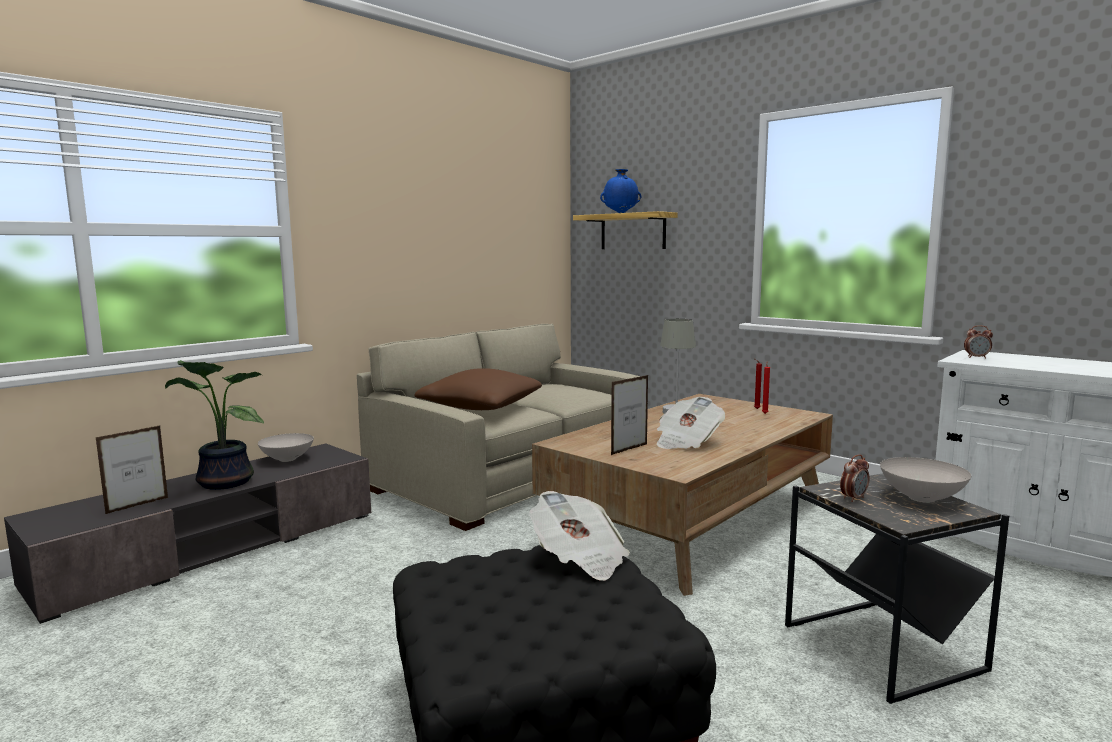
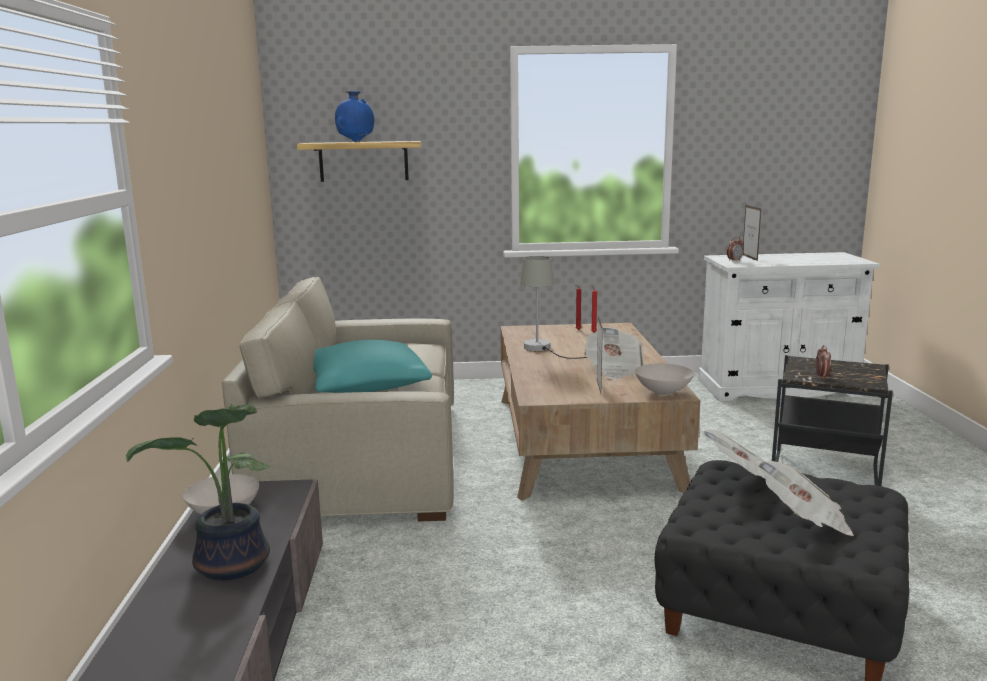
camera: 45 degrees left, 5 degrees up
picture frame [96,426,168,514] -> picture frame moved to [743,205,761,261]
brown pillow [414,368,542,410] -> turquoise pillow [313,340,432,393]
white bowl [880,457,971,503] -> white bowl moved to [635,363,694,395]
none -> newspaper [756,460,854,536]

